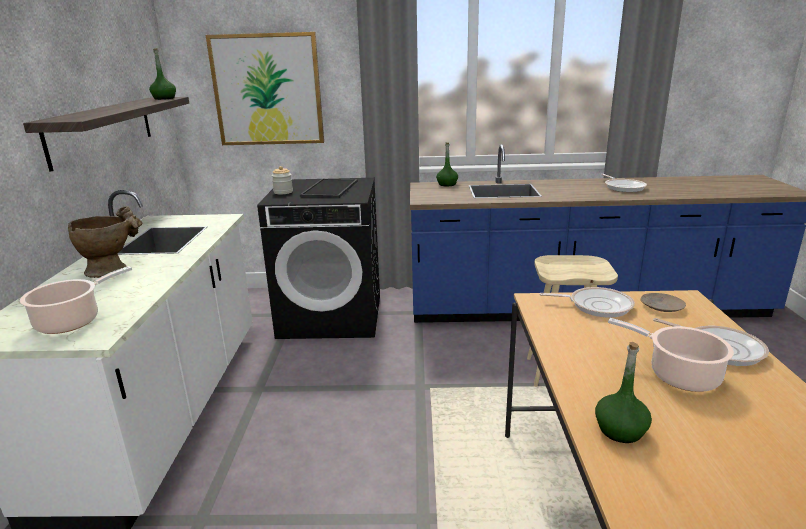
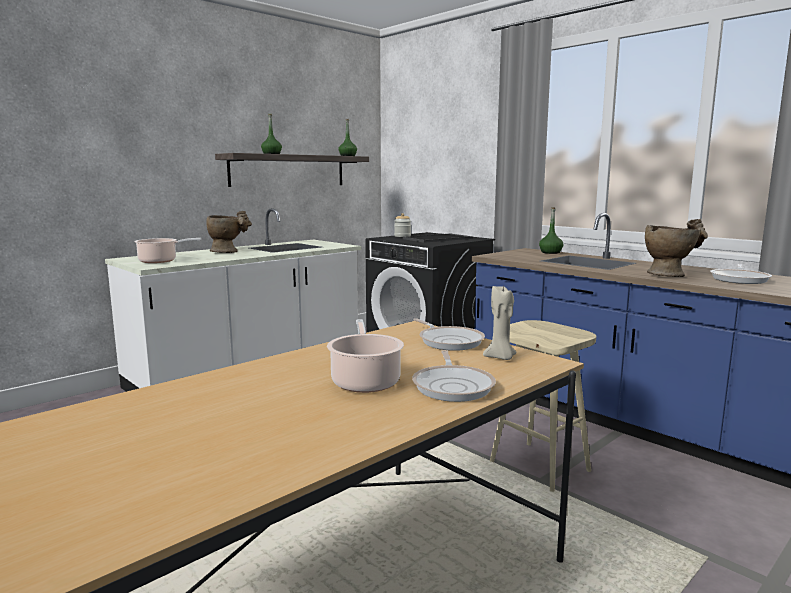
camera: 45 degrees right, 10 degrees down
picture [206,32,324,145] -> none
green bottle [595,342,652,443] -> green bottle moved to [261,114,282,154]
beige plate [640,293,686,312] -> beige candle [483,284,517,360]
none -> beige vase [645,219,708,277]

